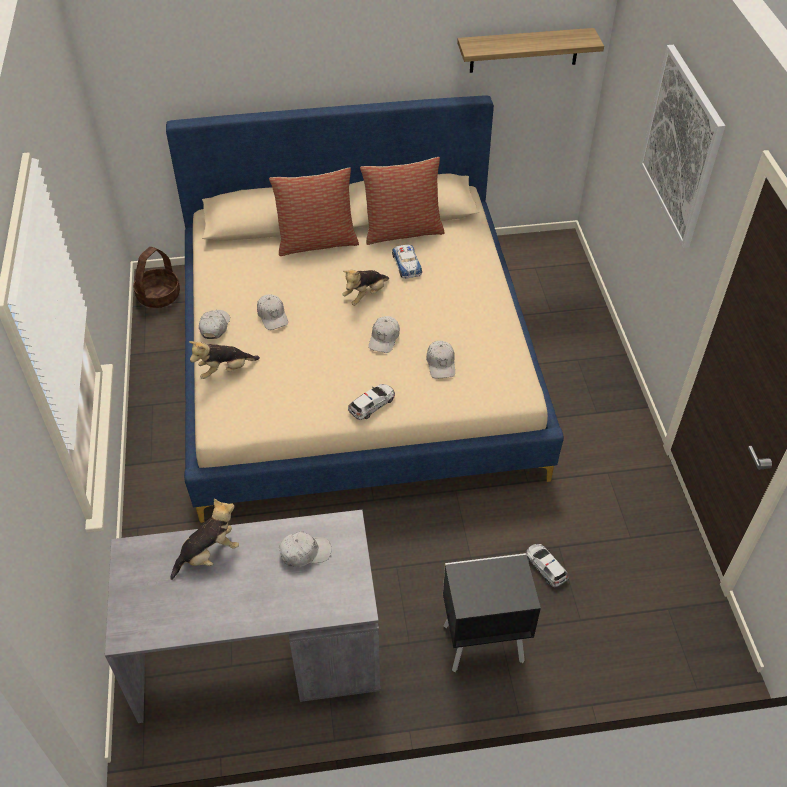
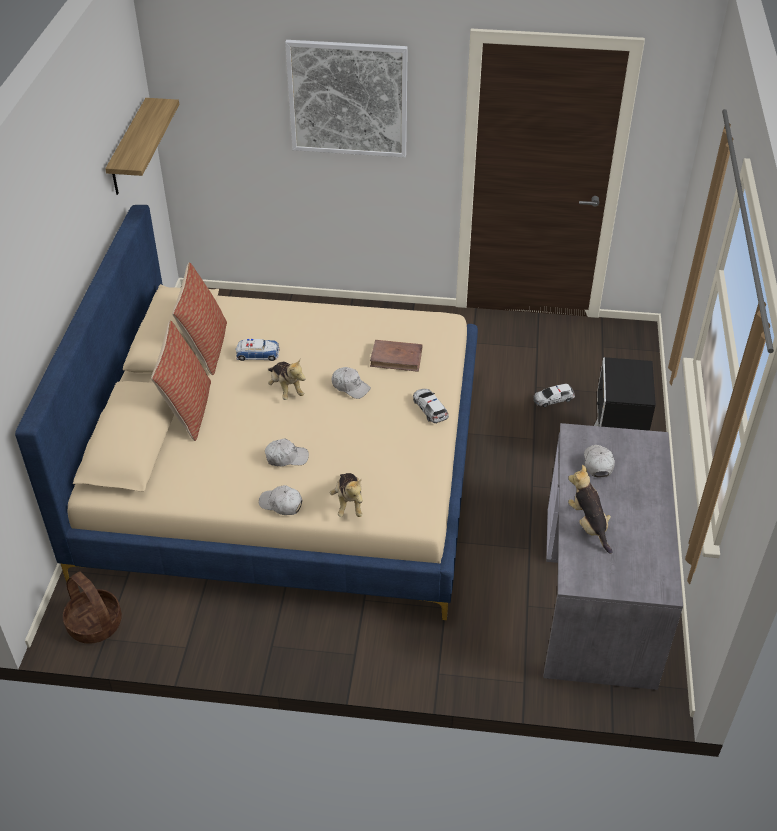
camera: 75 degrees left, 5 degrees down
white cap [426,341,455,379] -> brown book [370,340,422,372]

